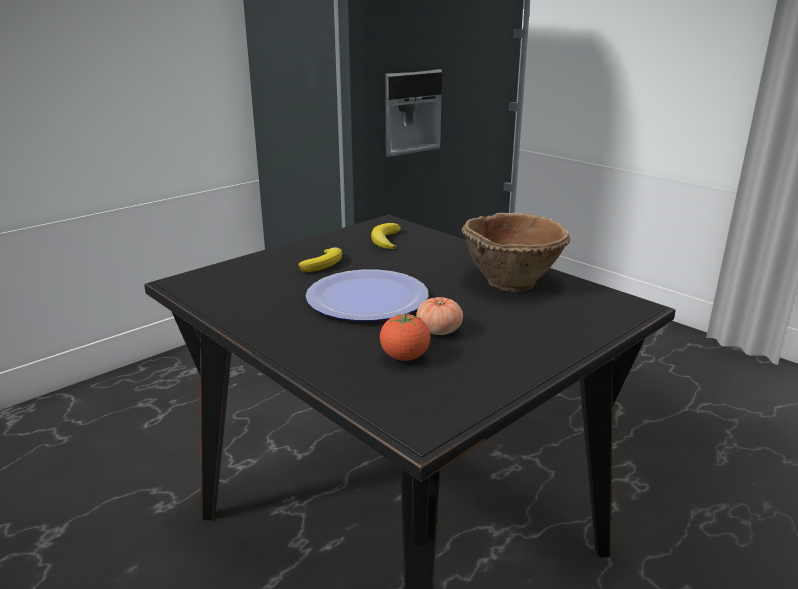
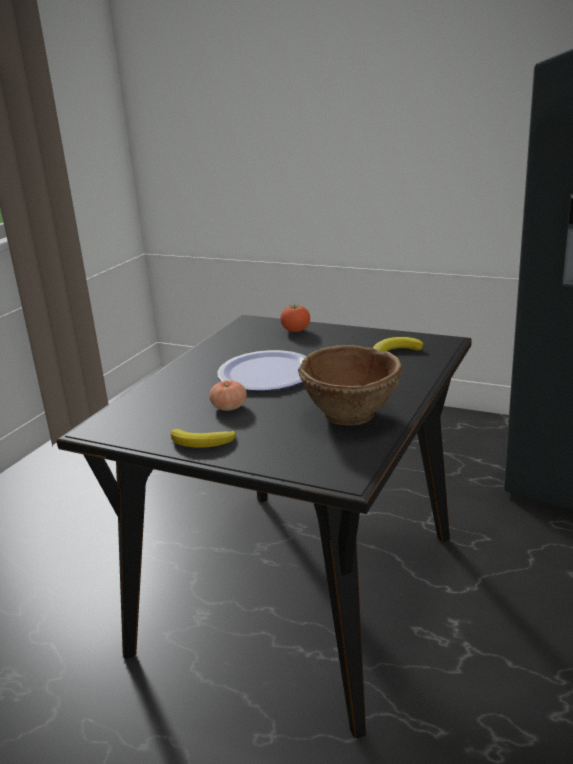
camera: 70 degrees right, 0 degrees up
banana [298,247,342,272] -> banana moved to [171,429,236,448]
tomato [380,313,431,361] -> tomato moved to [280,303,310,332]

